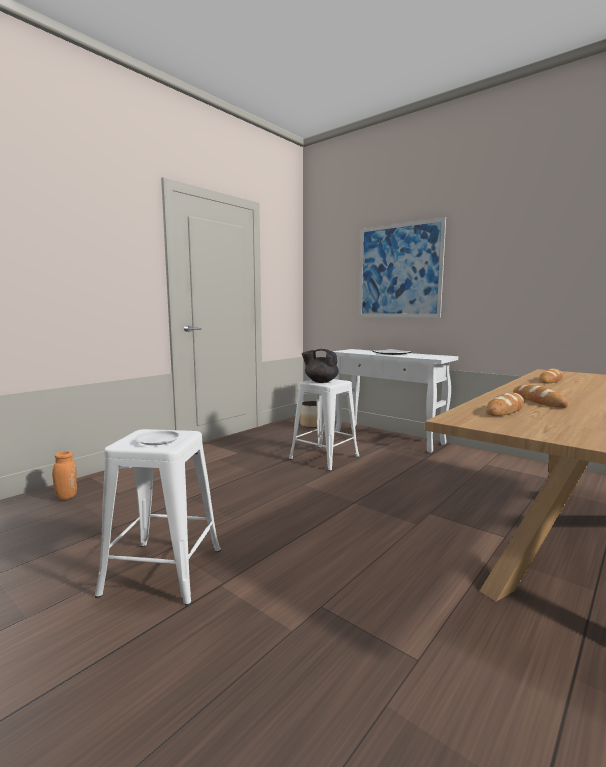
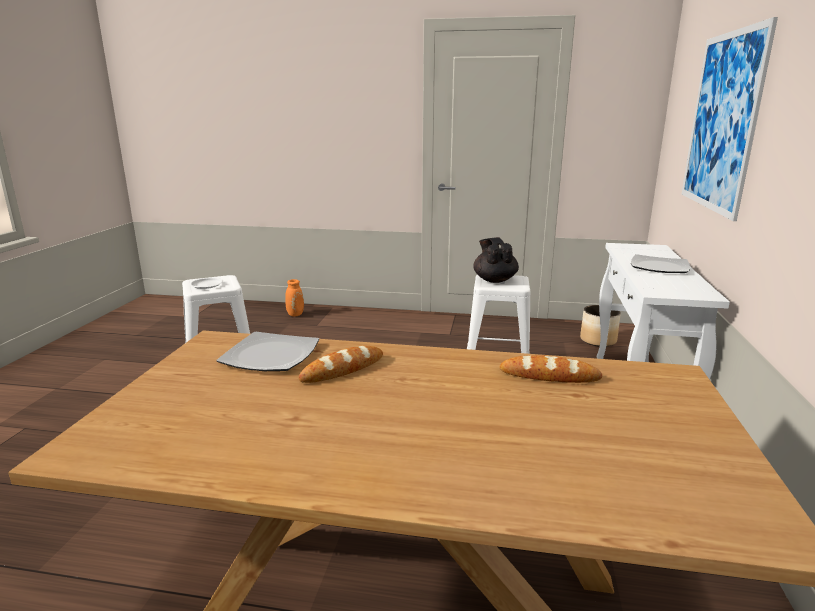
camera: 60 degrees right, 10 degrees up
bread [486,393,524,416] -> plate [216,332,319,371]

